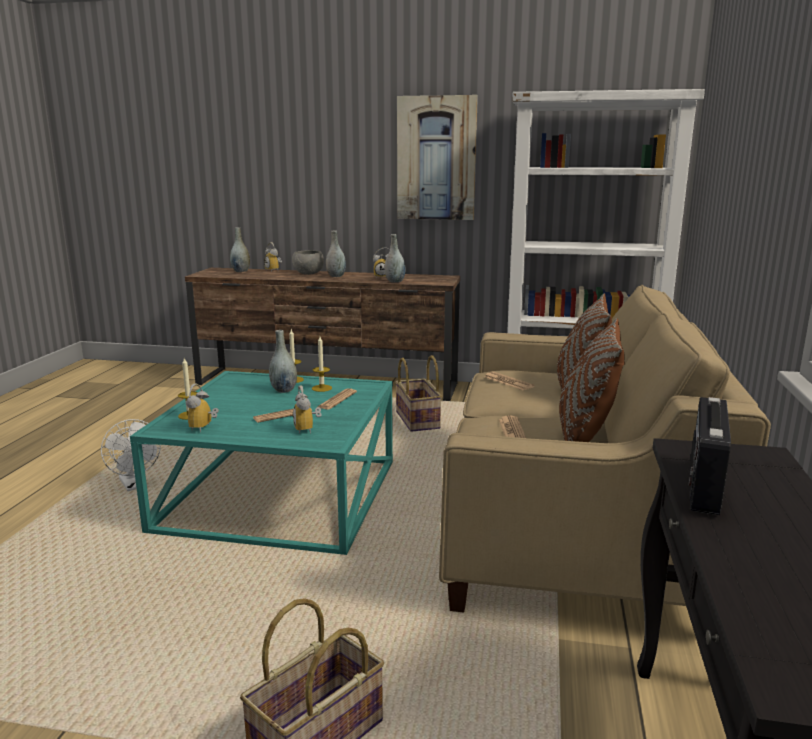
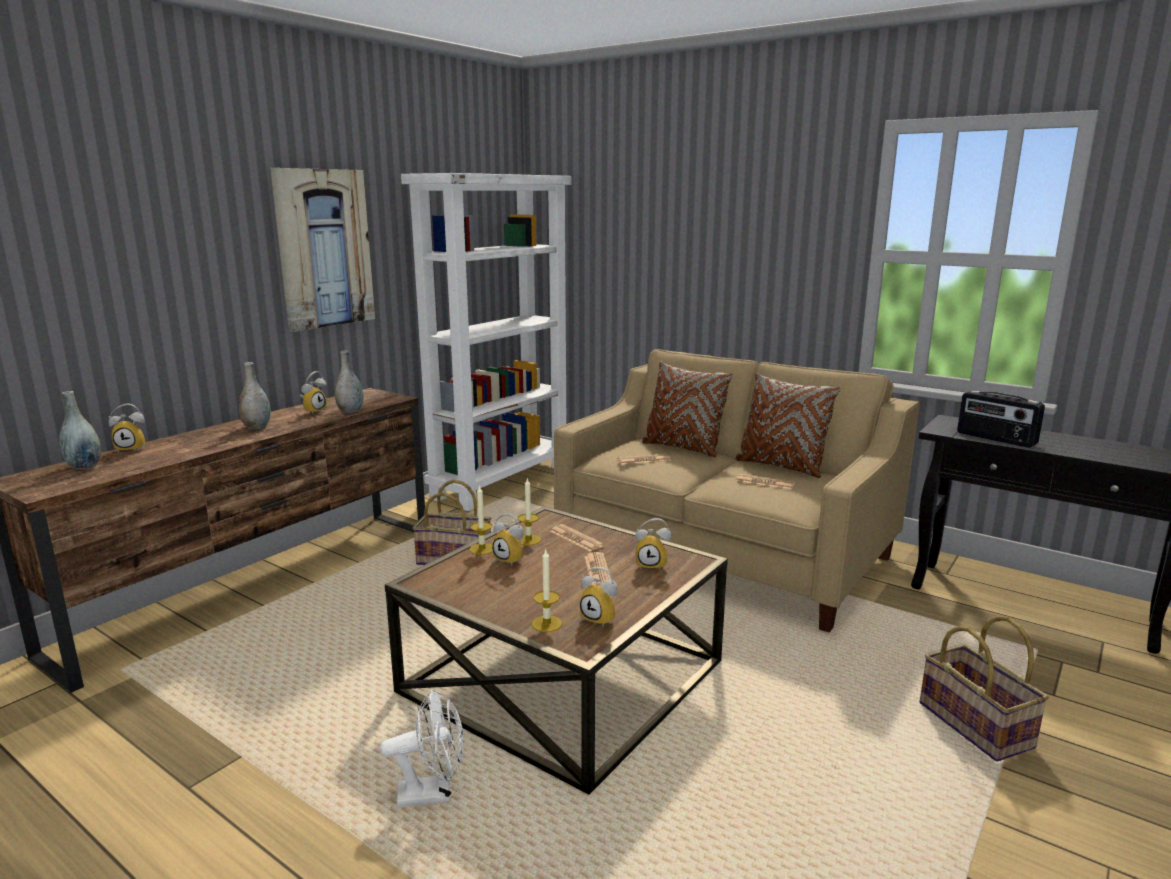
camera: 65 degrees left, 0 degrees up
turquoise coffee table [130,371,393,555] -> brown coffee table [385,506,728,795]
grey vase [269,330,297,393] -> alarm clock [492,513,523,566]
grey bowl [292,250,324,275] -> none

